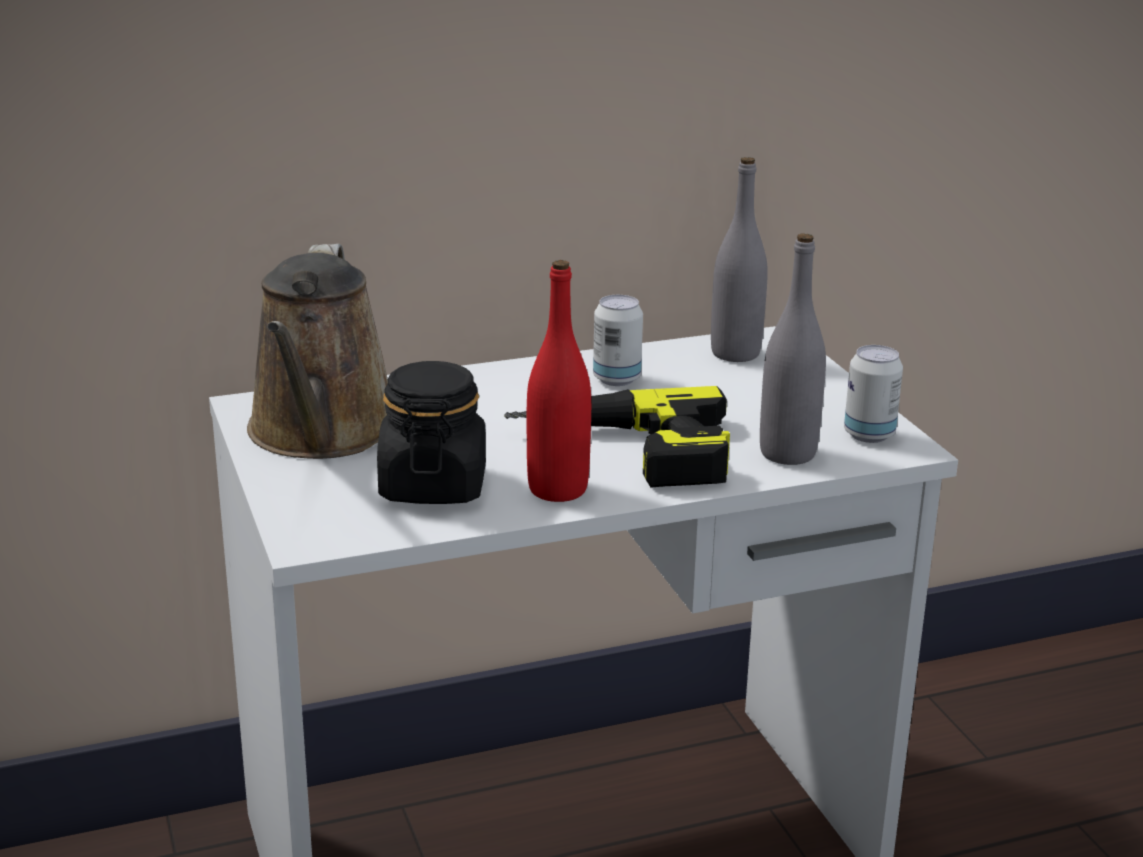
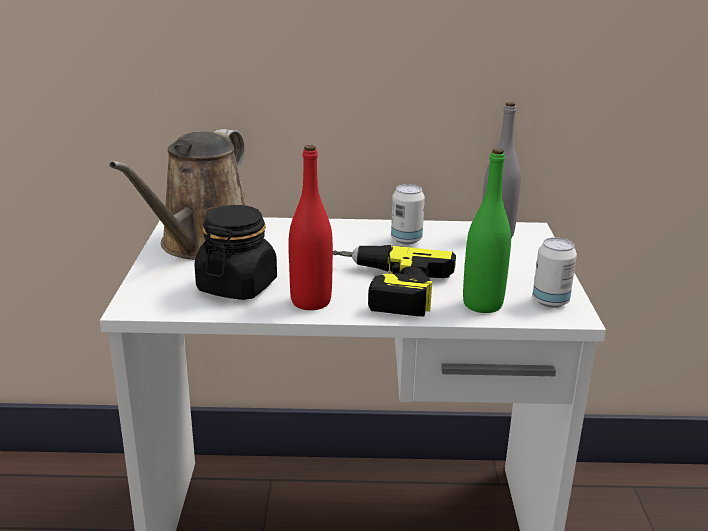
camera: 20 degrees right, 0 degrees up
grey bottle [760,233,826,465] -> green bottle [463,148,511,313]

